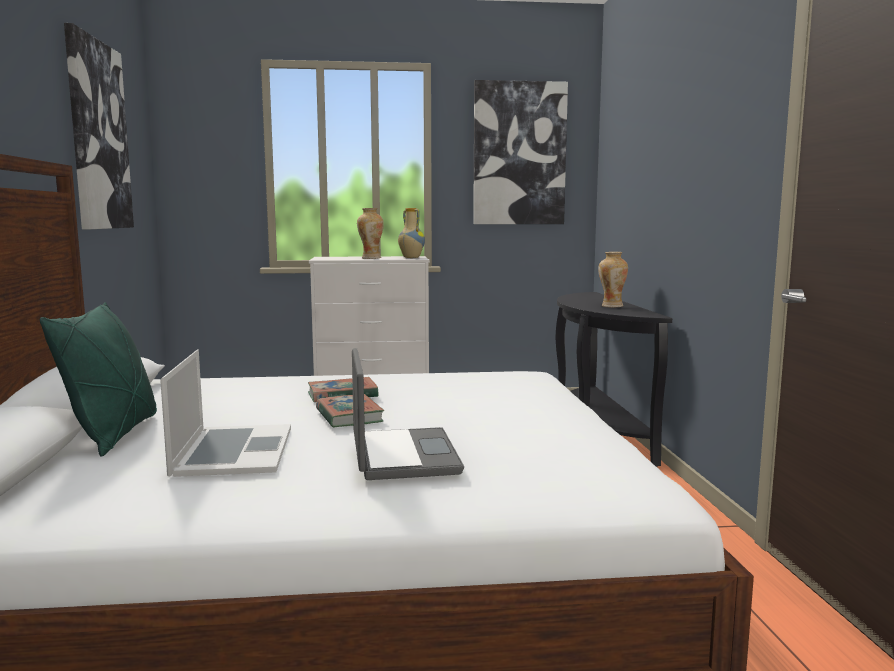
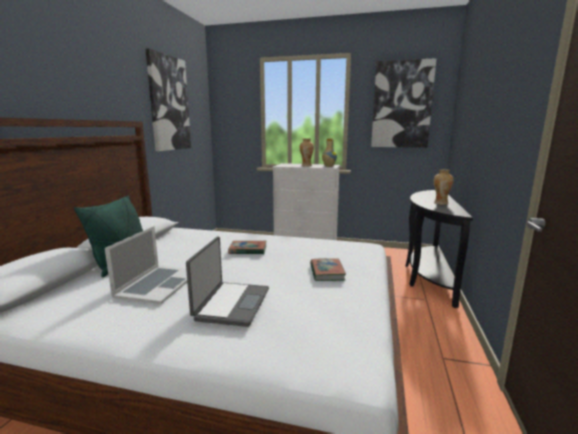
camera: 20 degrees right, 5 degrees up
book [316,394,384,428] -> book moved to [310,258,346,281]

